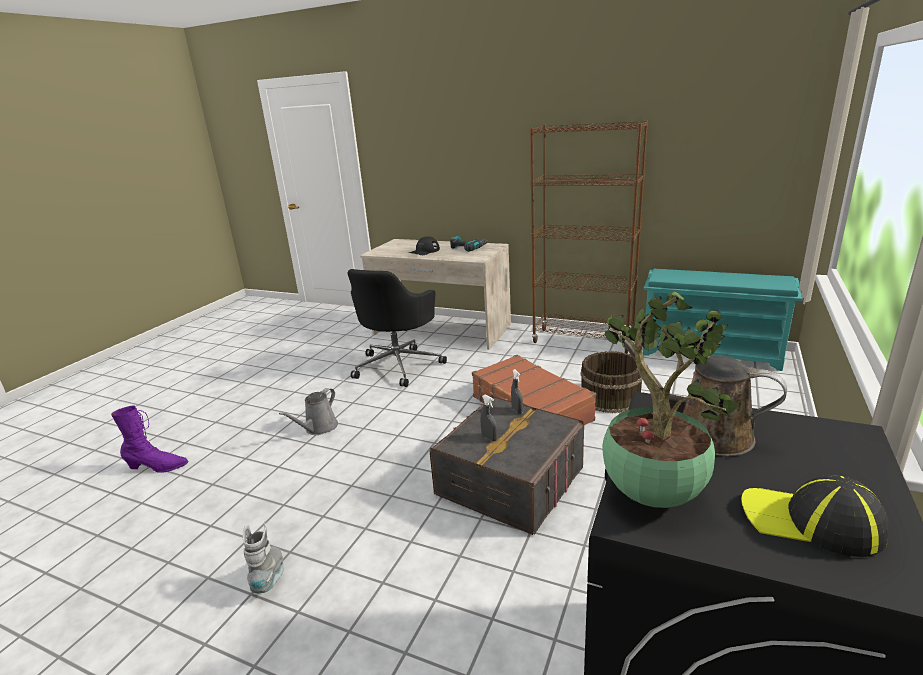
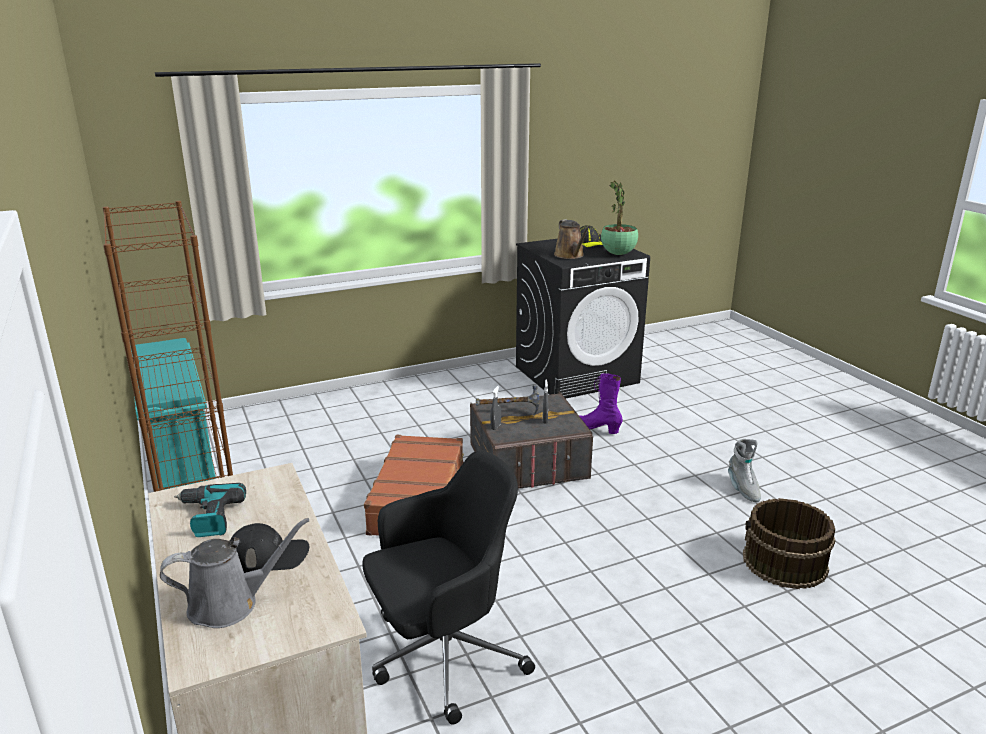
camera: 140 degrees left, 0 degrees up
purple boot [111,406,188,473] -> purple boot moved to [579,373,623,434]
grey boot [243,522,284,593] -> grey boot turned 45 degrees counterclockwise [728,439,761,502]
grey watering can [279,388,338,435] -> grey watering can moved to [160,518,309,628]
brown bucket [581,351,643,413] -> brown bucket moved to [743,498,835,589]
none -> hammer [476,385,539,416]

